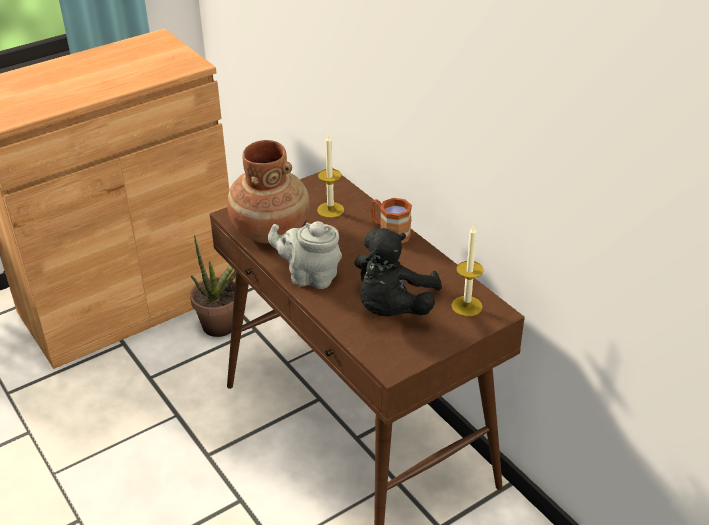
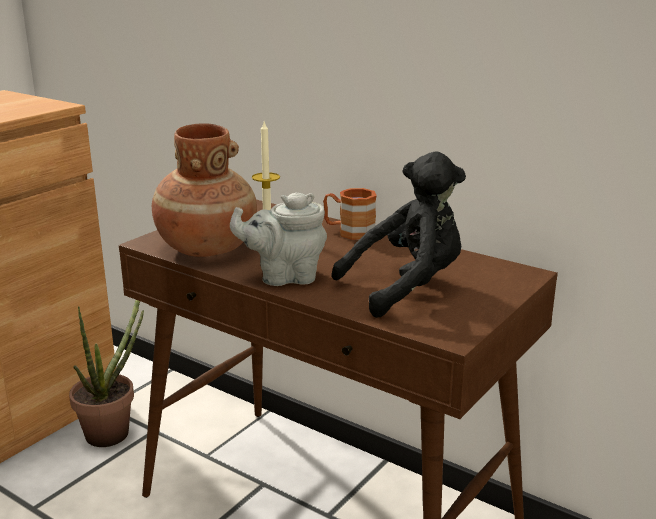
camera: 20 degrees left, 15 degrees down
black plush toy [354,228,442,317] -> black plush toy turned 120 degrees counterclockwise [331,151,466,318]
candle [452,224,484,316] -> none

